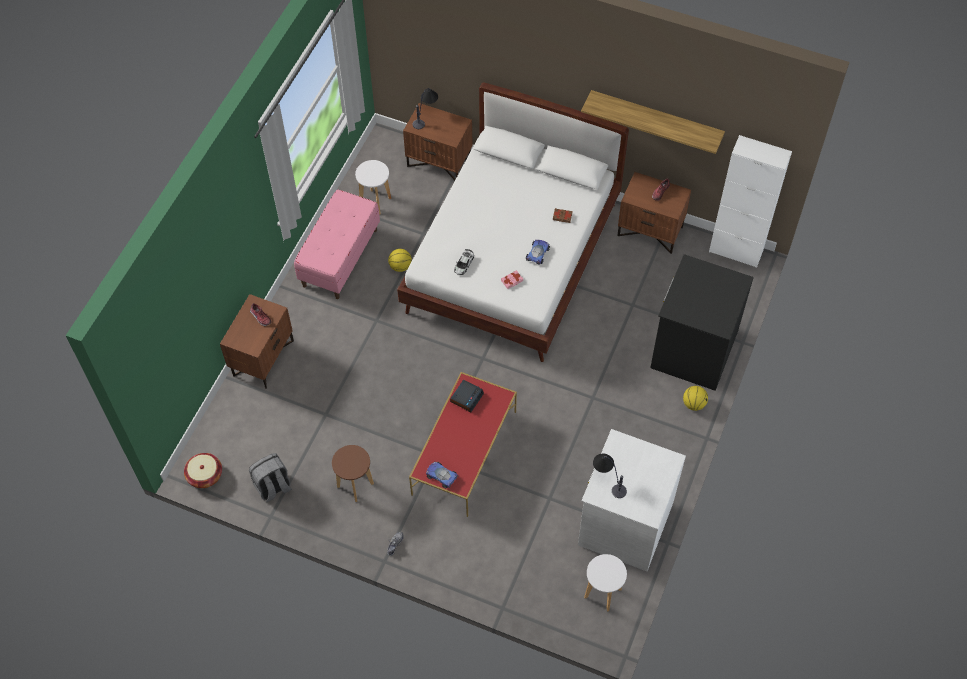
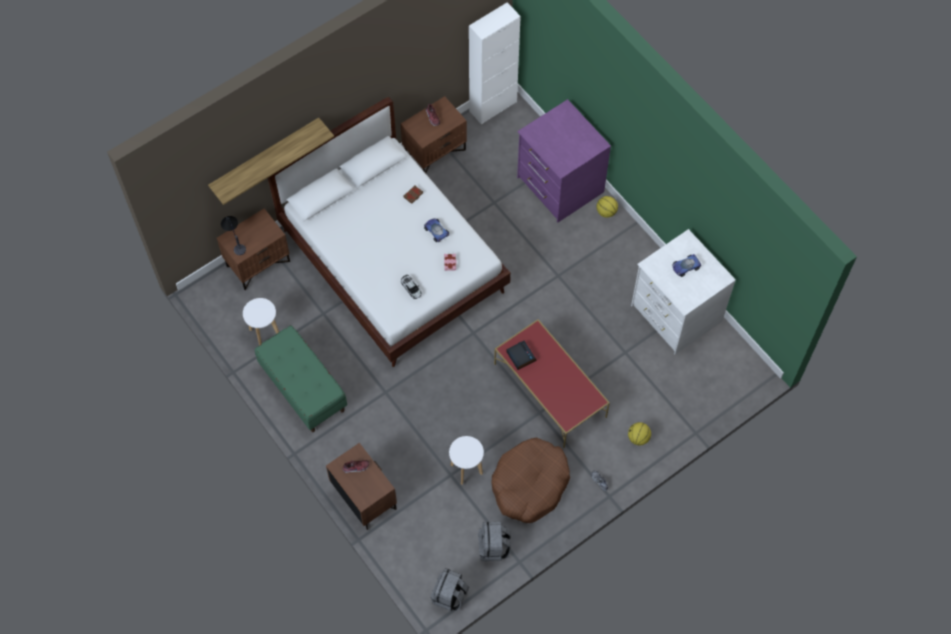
camera: 60 degrees left, 5 degrees up
basket [184,453,222,488] -> grey backpack [431,568,470,611]
pink bench [294,189,380,299] -> green bench [255,325,347,432]
brown stool [332,445,374,502] -> brown dog bed [492,438,570,523]
basketball [388,249,412,272] -> basketball moved to [628,422,651,446]
toy car [426,462,458,489] -> toy car moved to [672,254,701,277]
shelf [581,90,725,154] -> shelf moved to [208,118,334,205]
white stool [584,554,627,611] -> white stool moved to [449,436,484,485]
table lamp [593,454,627,498] -> none
black dresser [650,254,754,391] -> purple dresser [517,99,611,223]

